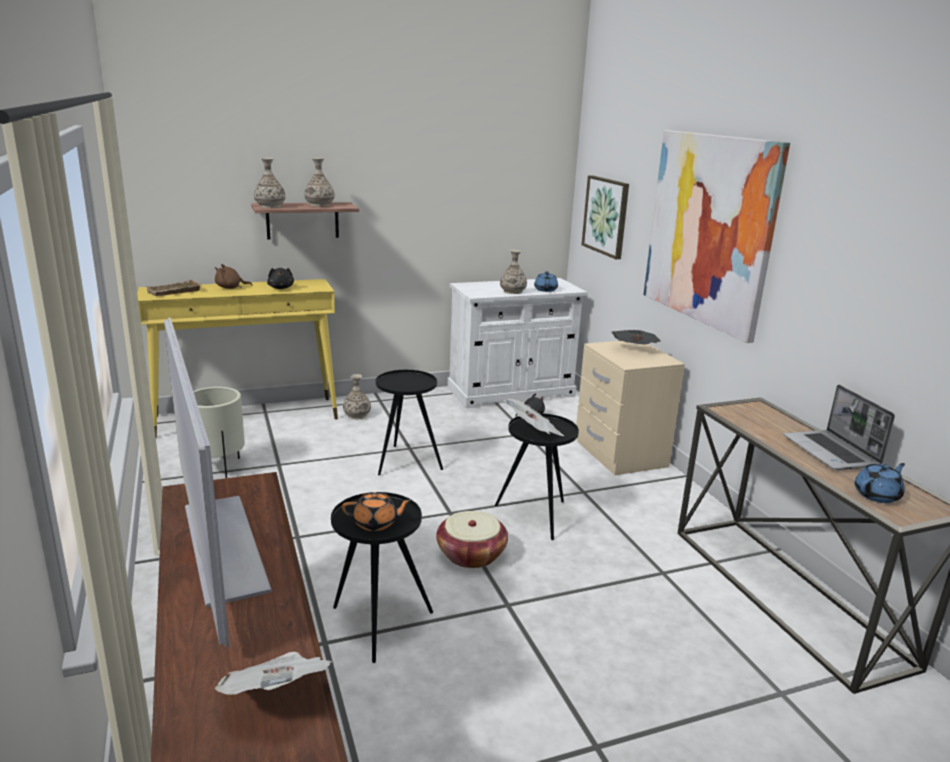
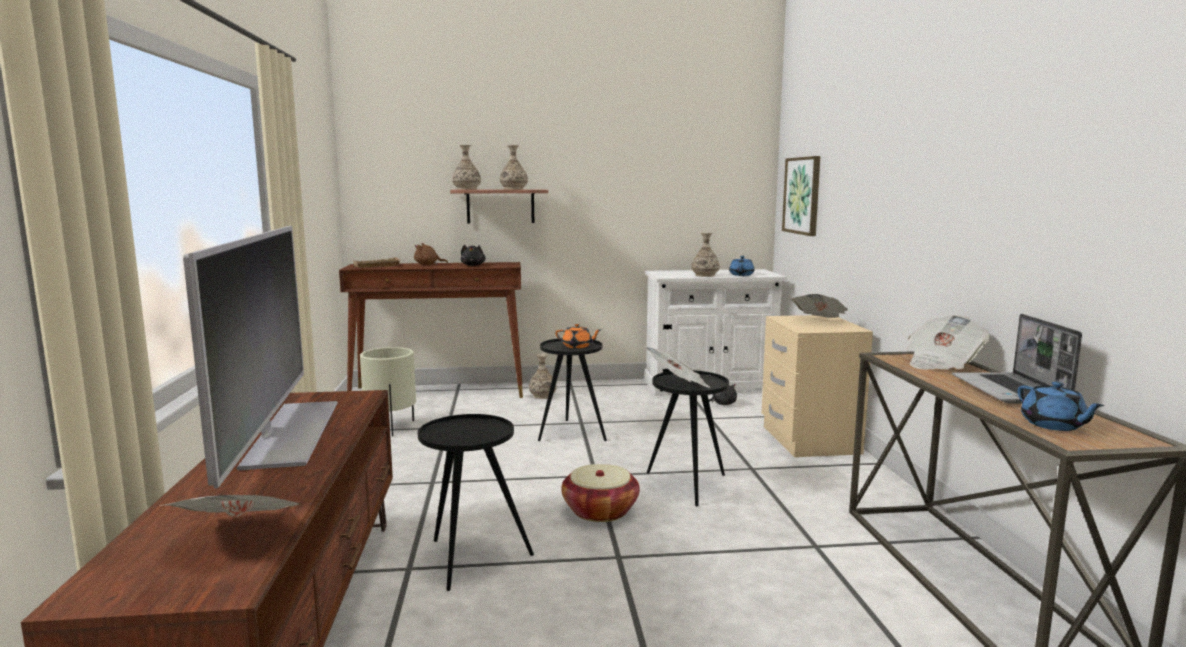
camera: 15 degrees right, 10 degrees down
yellow console table [137,279,338,438] -> brown console table [339,262,523,398]
orange teapot [342,492,412,531] -> orange teapot moved to [555,324,601,348]
picture [643,130,790,343] -> none
blue teapot [855,463,905,503] -> blue teapot turned 90 degrees clockwise [1018,382,1105,431]
none -> newspaper [907,315,990,370]

